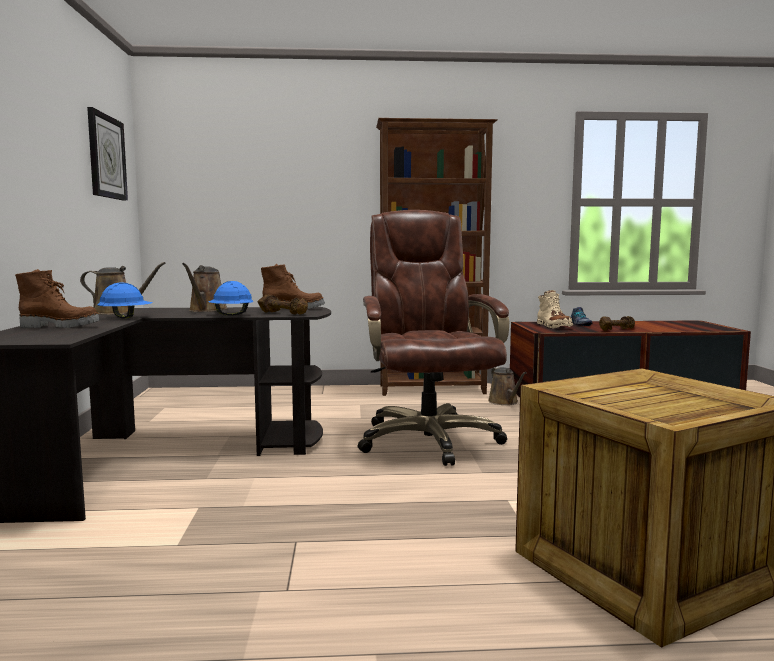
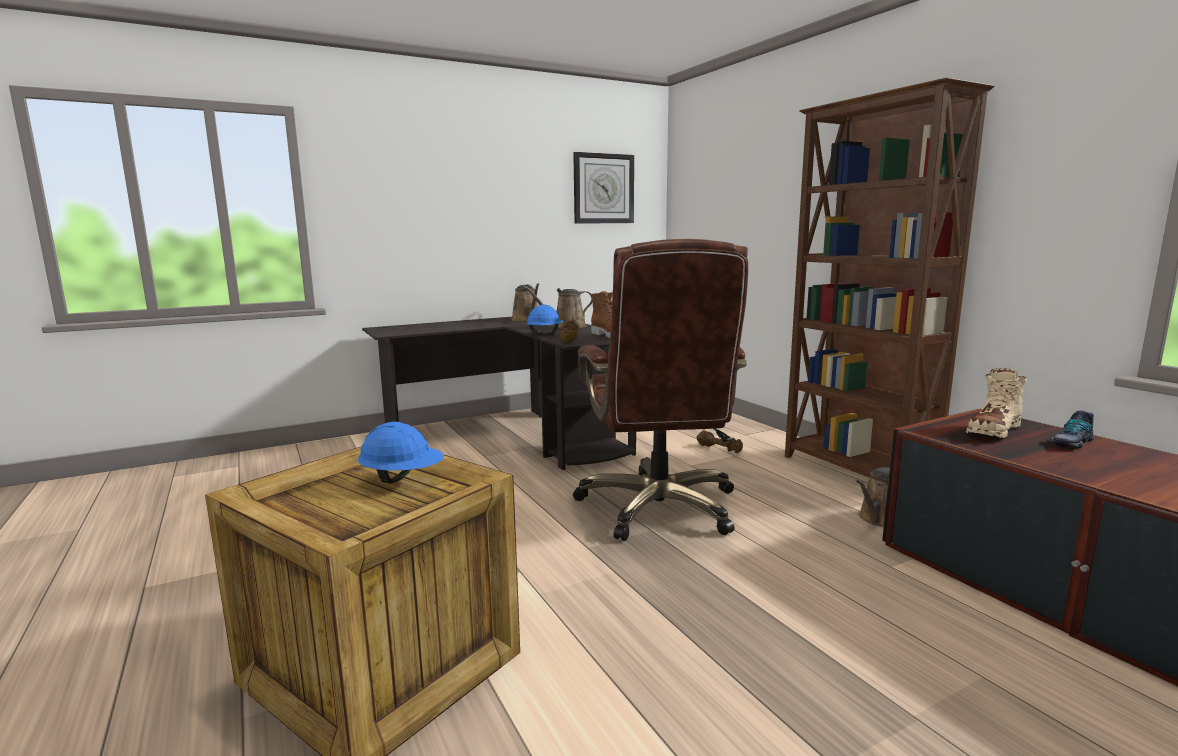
camera: 65 degrees right, 5 degrees up
brown boot [15,269,100,328] -> none
blue hard hat [98,282,153,318] -> blue hard hat moved to [358,422,444,484]
brown office chair [358,210,509,466] -> brown office chair turned 120 degrees clockwise [573,239,748,541]
brown dumbbell [599,316,635,331] -> brown dumbbell moved to [696,430,743,453]

